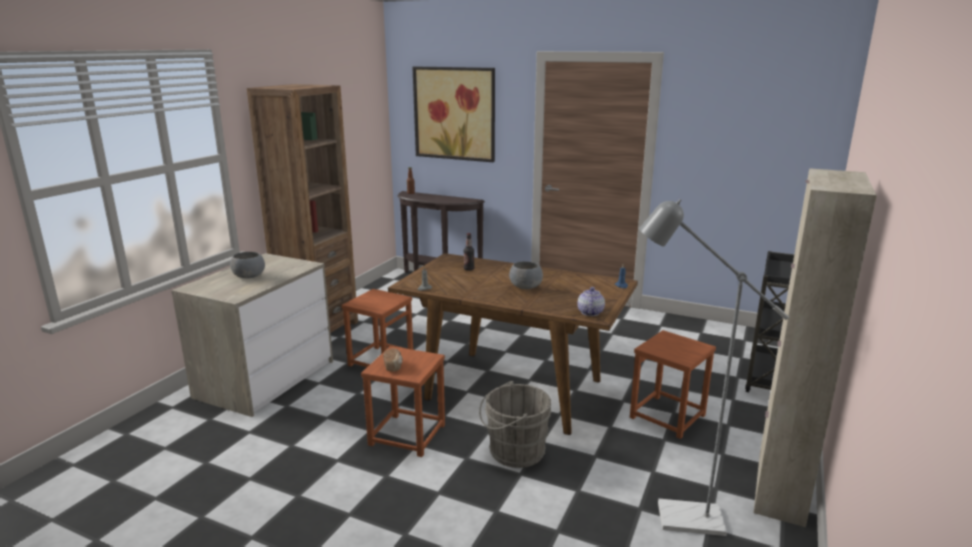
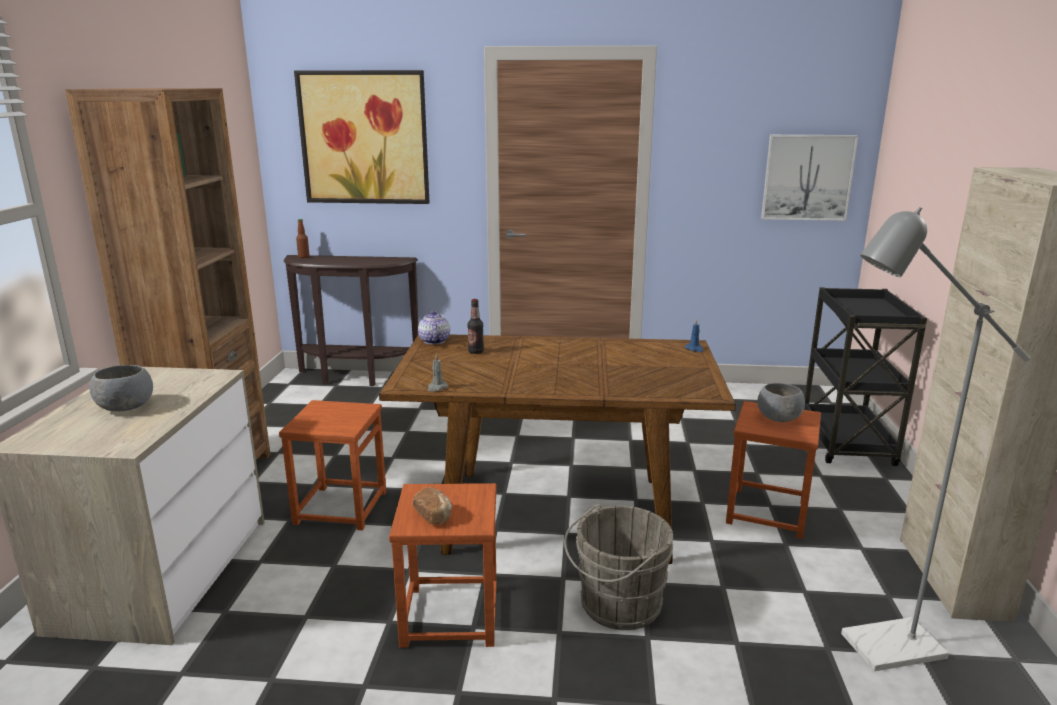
camera: 20 degrees left, 0 degrees up
grey bowl [509,261,543,289] -> grey bowl moved to [757,383,805,422]
teapot [577,287,605,316] -> teapot moved to [418,311,450,345]
none -> picture [761,135,858,221]

